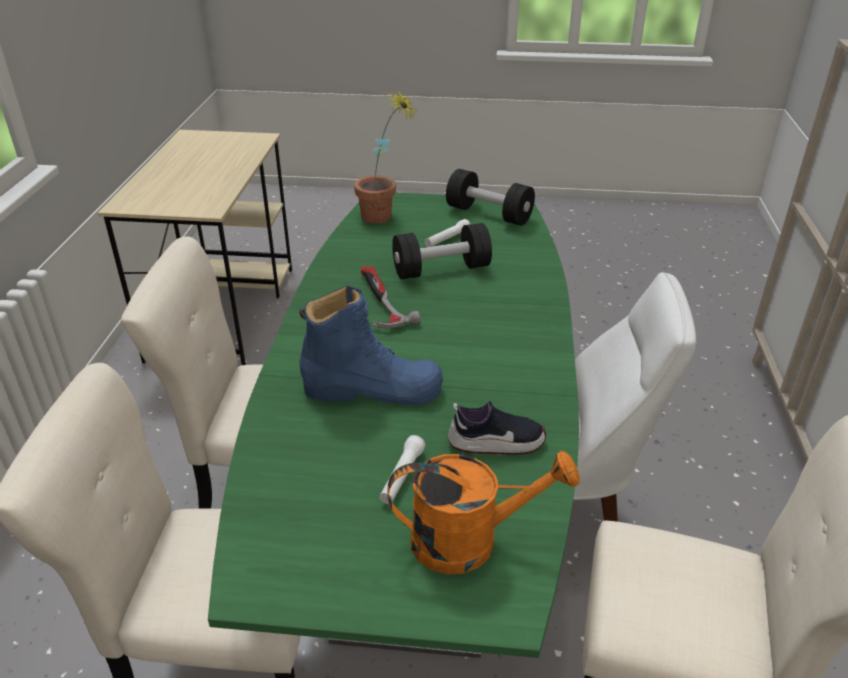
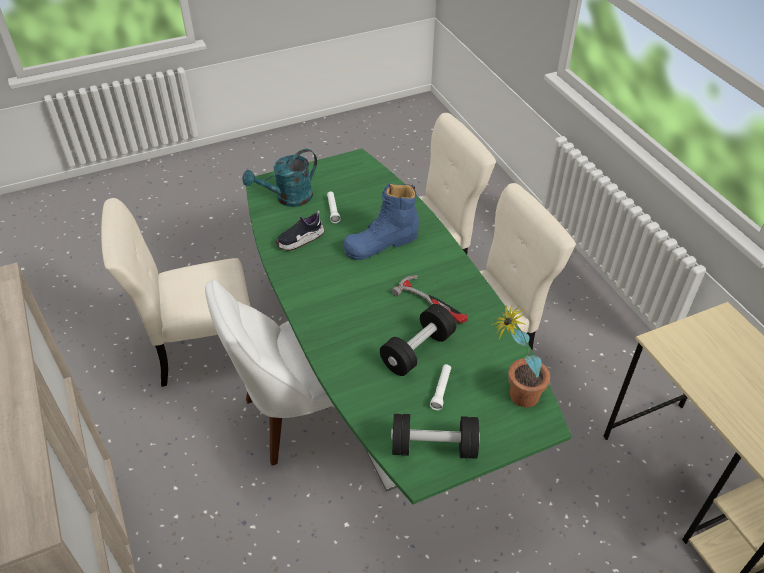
camera: 150 degrees right, 10 degrees up
orange watering can [388,451,580,575] -> turquoise watering can [242,149,317,207]

